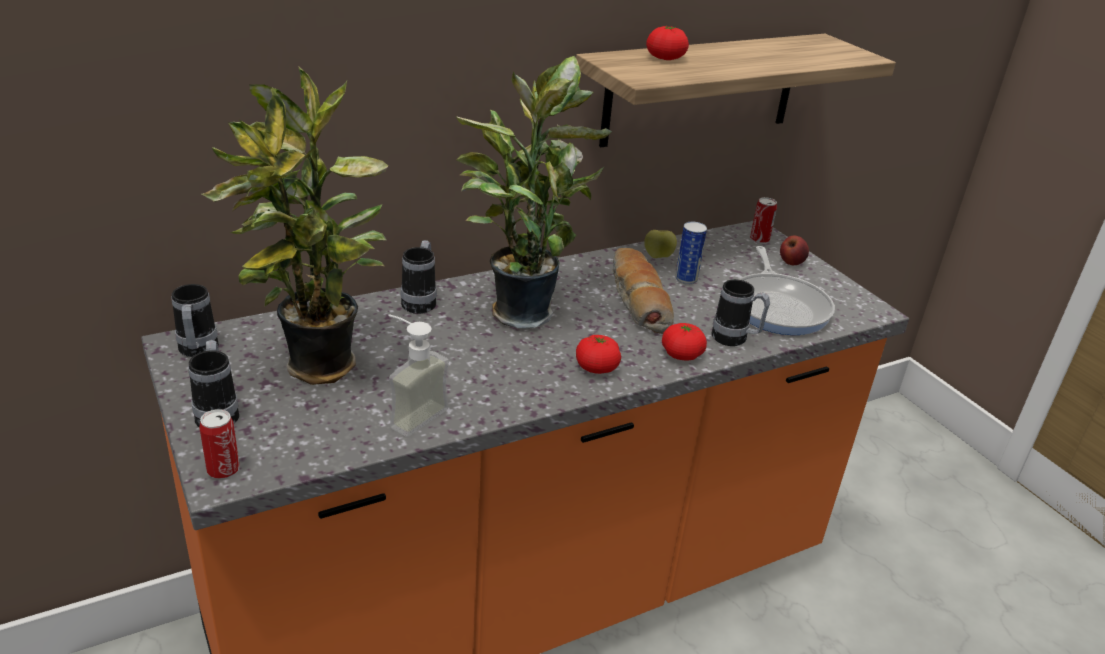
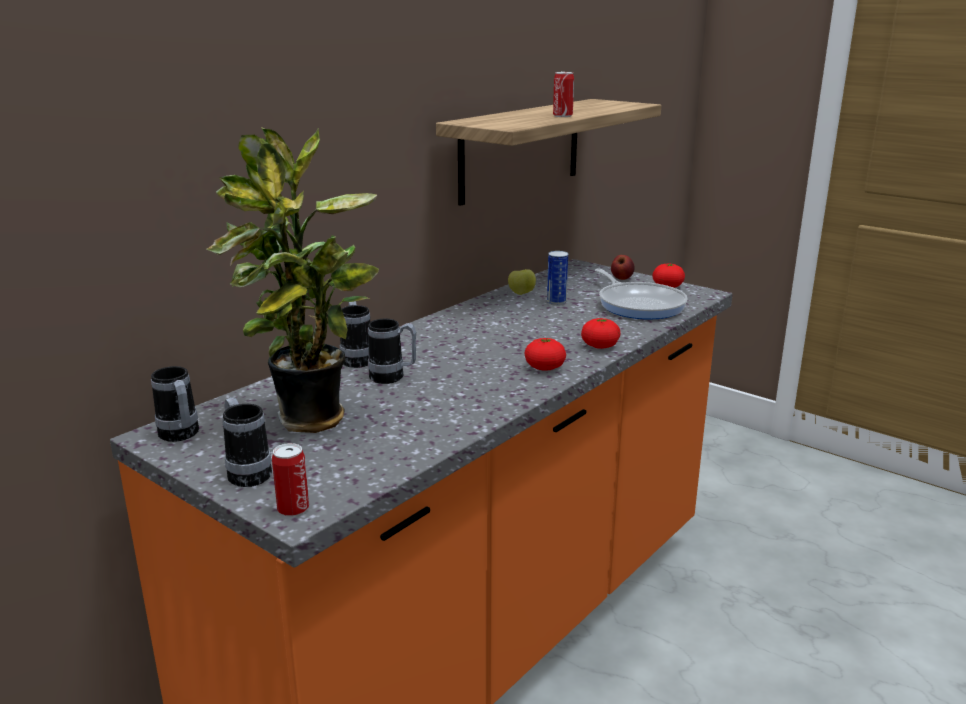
camera: 20 degrees left, 10 degrees down
soap dispenser [389,314,449,437] -> none
potted plant [456,56,612,329] -> none
bread [613,248,674,334] -> none
tomato [646,26,689,60] -> tomato moved to [652,263,685,288]
mug [711,279,770,346] -> mug moved to [368,319,416,384]
can [750,197,777,244] -> can moved to [553,71,574,117]

